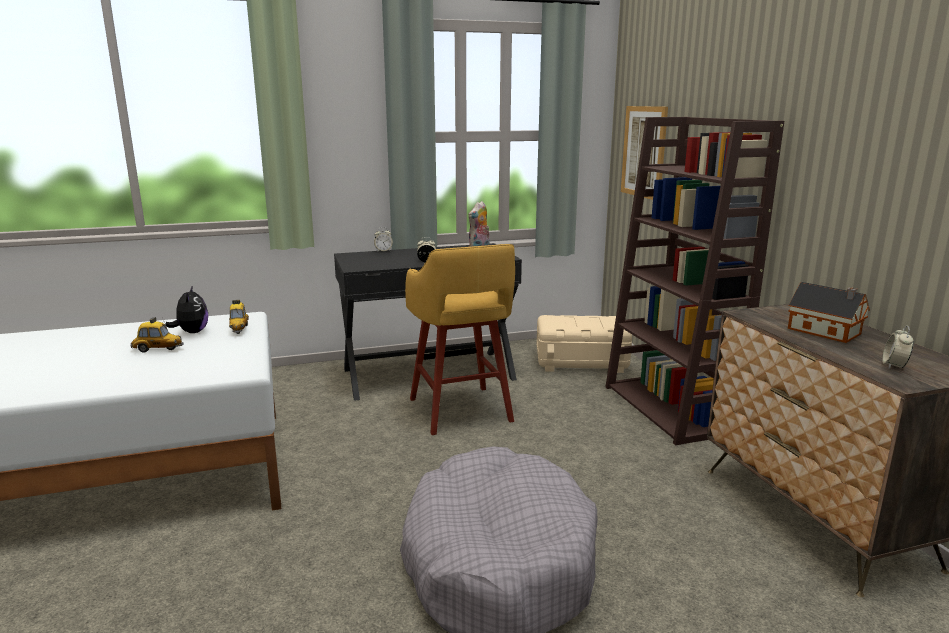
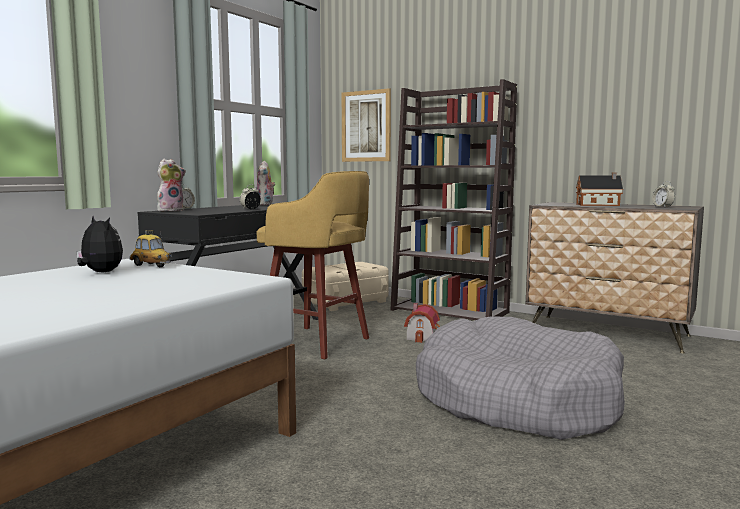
camera: 40 degrees left, 10 degrees down
toy car [131,317,183,352] -> none
none -> plush toy [157,159,186,212]
none -> toy house [404,303,440,343]

